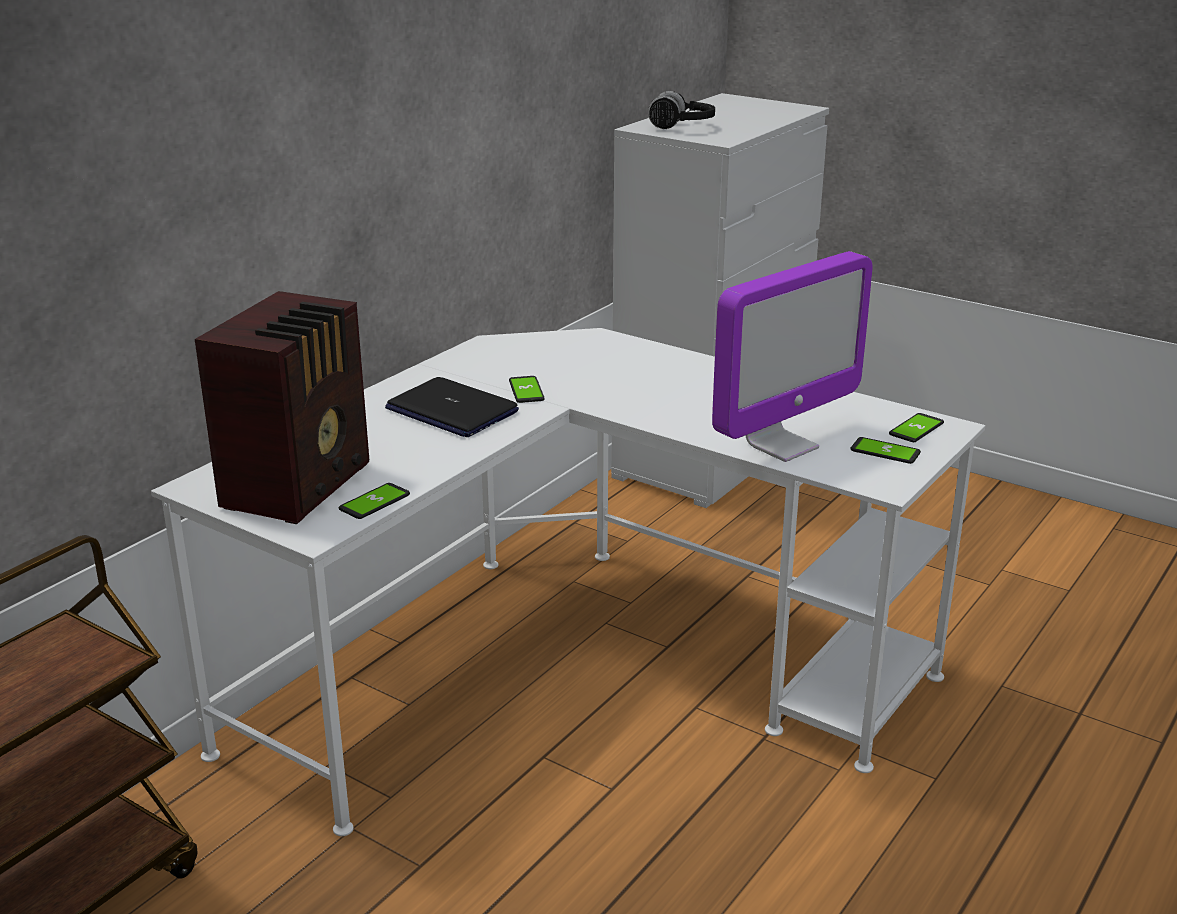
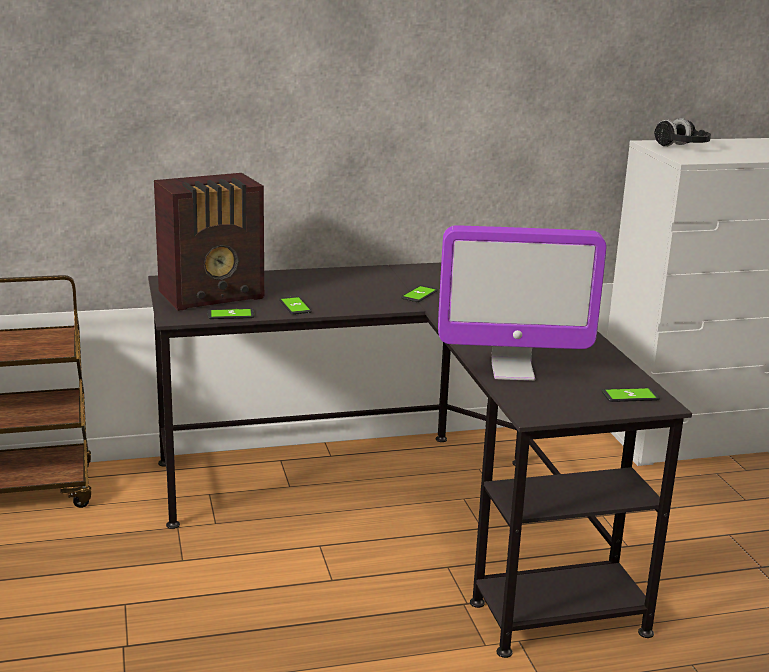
camera: 40 degrees right, 5 degrees down
white desk [151,328,986,836] -> black desk [148,263,692,658]
laptop [385,377,519,437] -> none
phone [850,437,921,464] -> phone moved to [279,296,312,315]

